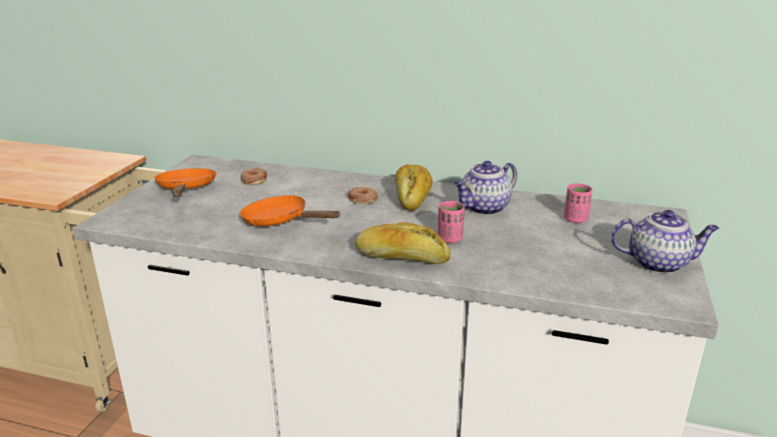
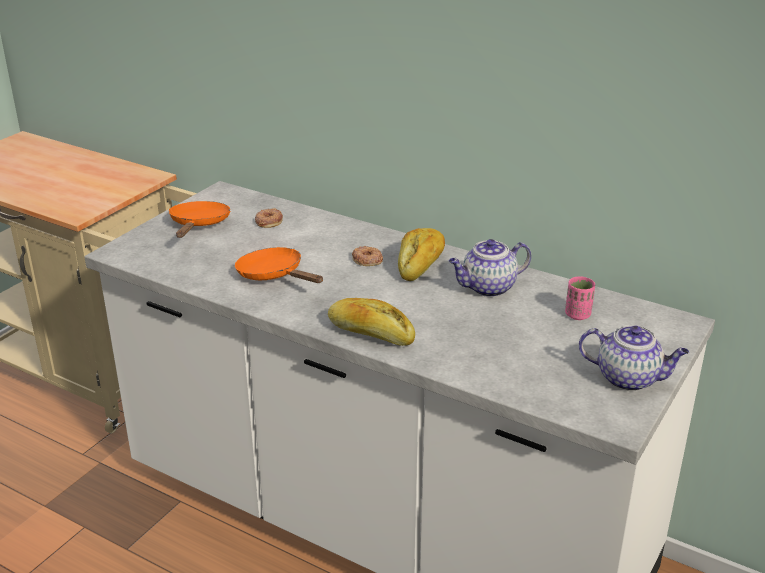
camera: 15 degrees right, 5 degrees up
pink cup [438,201,465,243] -> none

